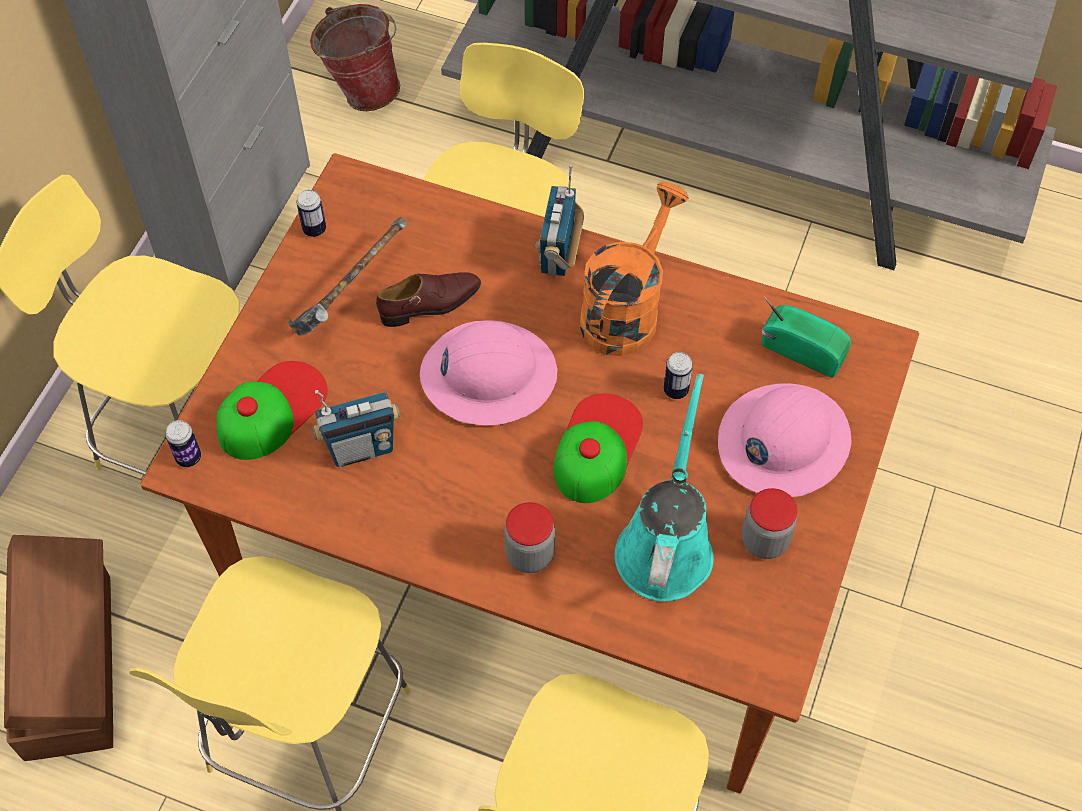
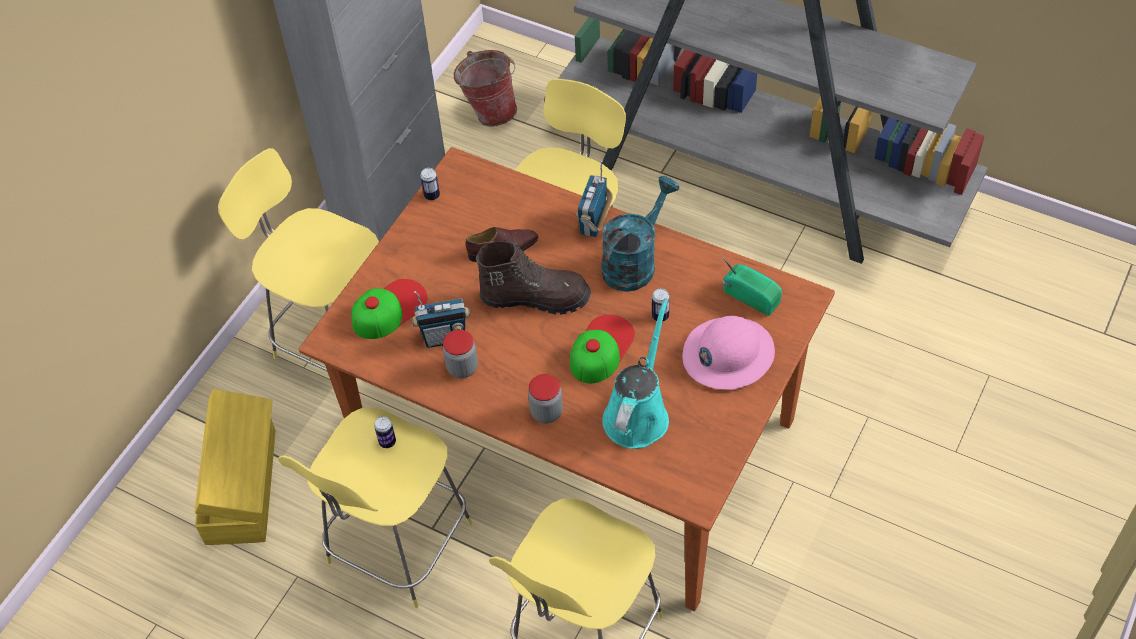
camera: 10 degrees right, 5 degrees down
brown storage box [4,535,113,761] -> yellow storage box [195,389,275,545]
can [165,420,201,467] -> can moved to [374,416,396,448]
hammer [288,217,408,336] -> none
pink hard hat [420,321,558,426] -> brown boot [476,241,591,315]
orange watering can [580,182,689,356] -> turquoise watering can [601,176,679,292]
jar [742,488,797,559] -> jar moved to [443,330,478,378]

